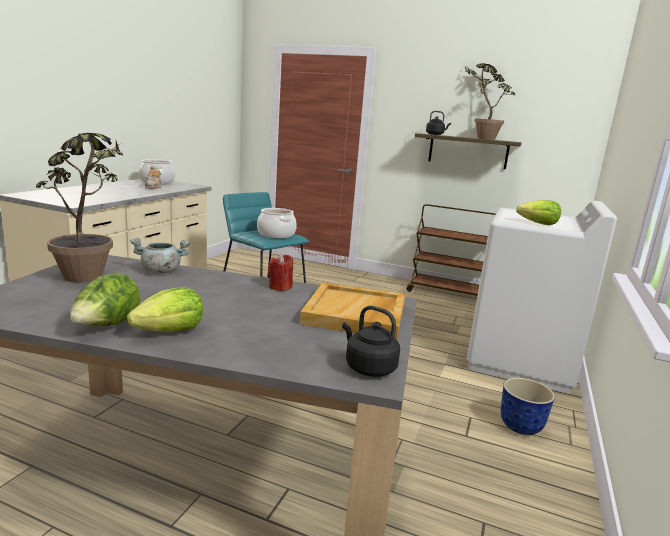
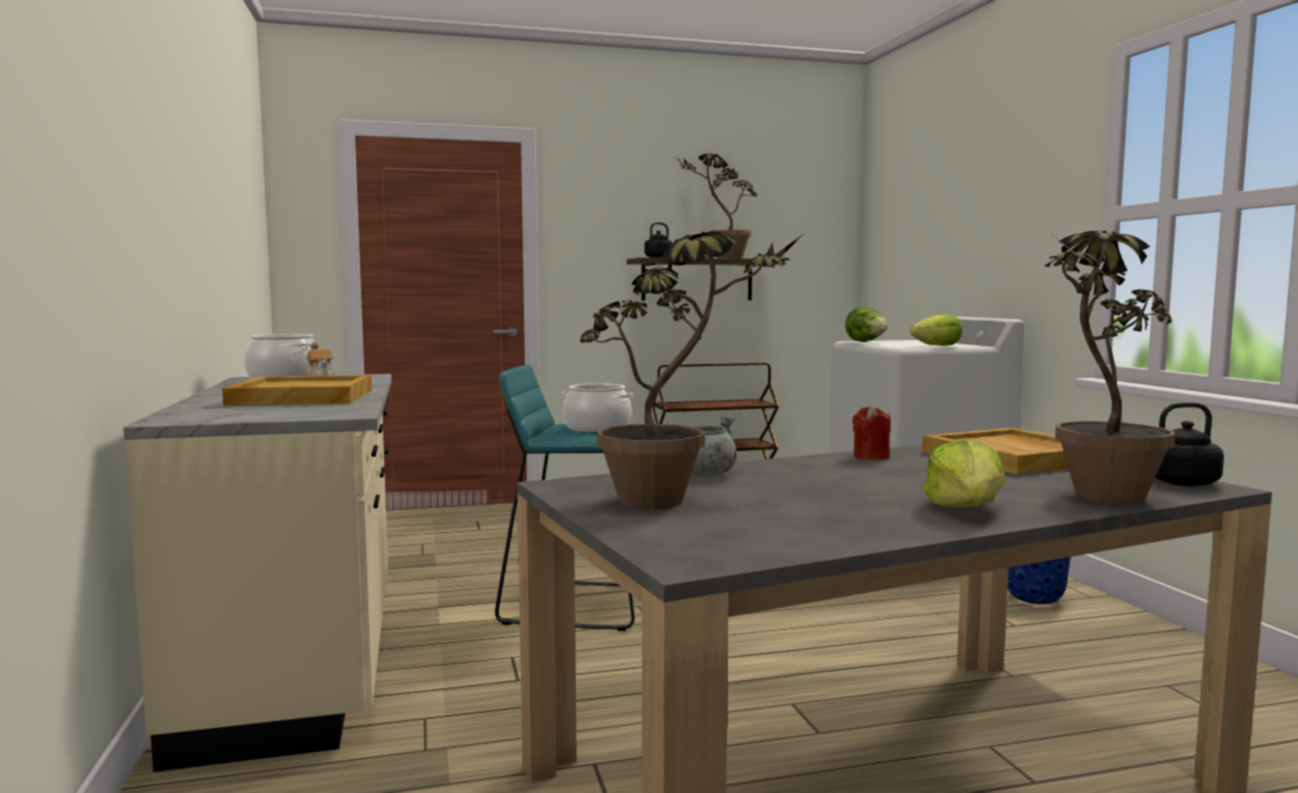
camera: 35 degrees left, 10 degrees down
lettuce [70,273,140,326] -> lettuce moved to [845,307,888,342]
none -> beige tray [222,375,372,406]
none -> potted plant [1044,230,1175,504]

